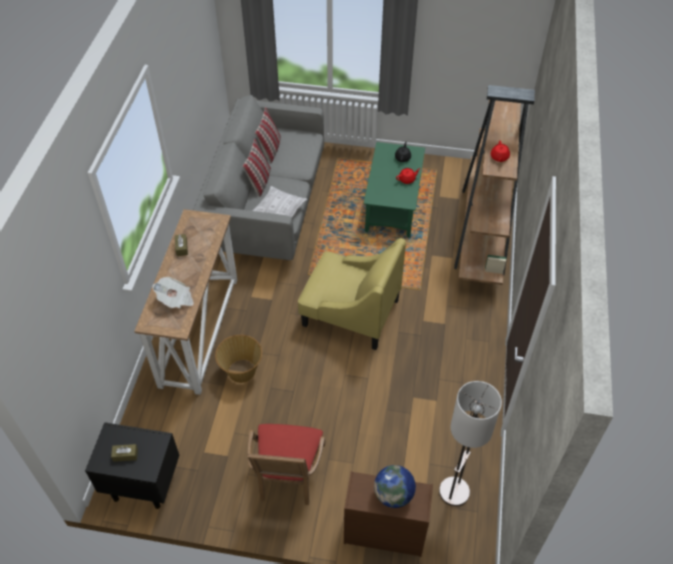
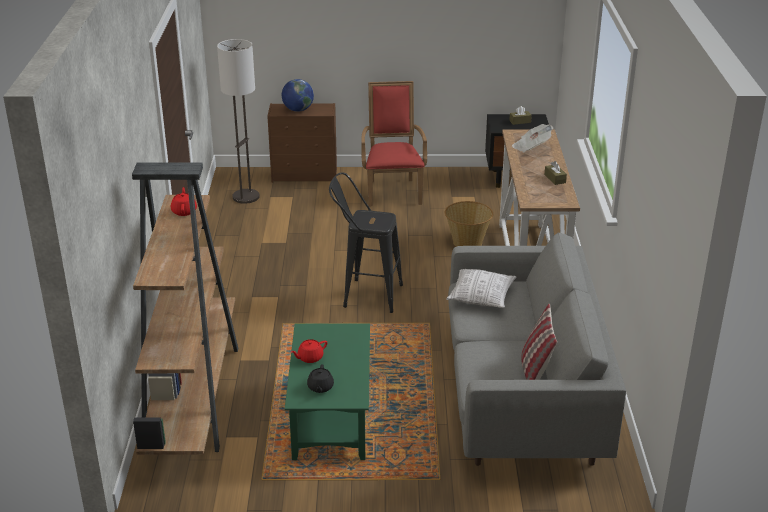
camera: 170 degrees right, 20 degrees down
pillow [243,139,271,197] -> none
yellow armchair [298,238,406,350] -> black stool [329,172,403,313]

